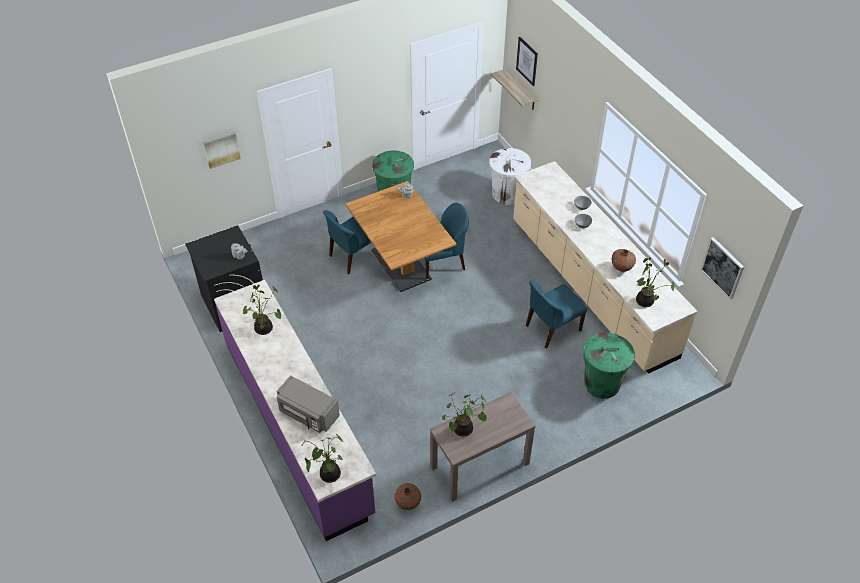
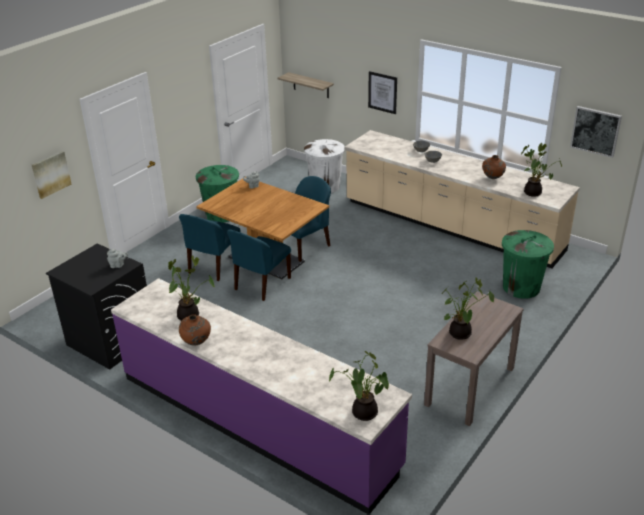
camera: 25 degrees left, 15 degrees down
grey microwave [277,375,340,433] -> none
brown vase [395,483,421,510] -> brown vase moved to [179,314,211,345]
picture [516,37,538,86] -> picture moved to [368,71,397,114]
blue chair [526,280,587,348] -> blue chair moved to [227,229,291,301]

